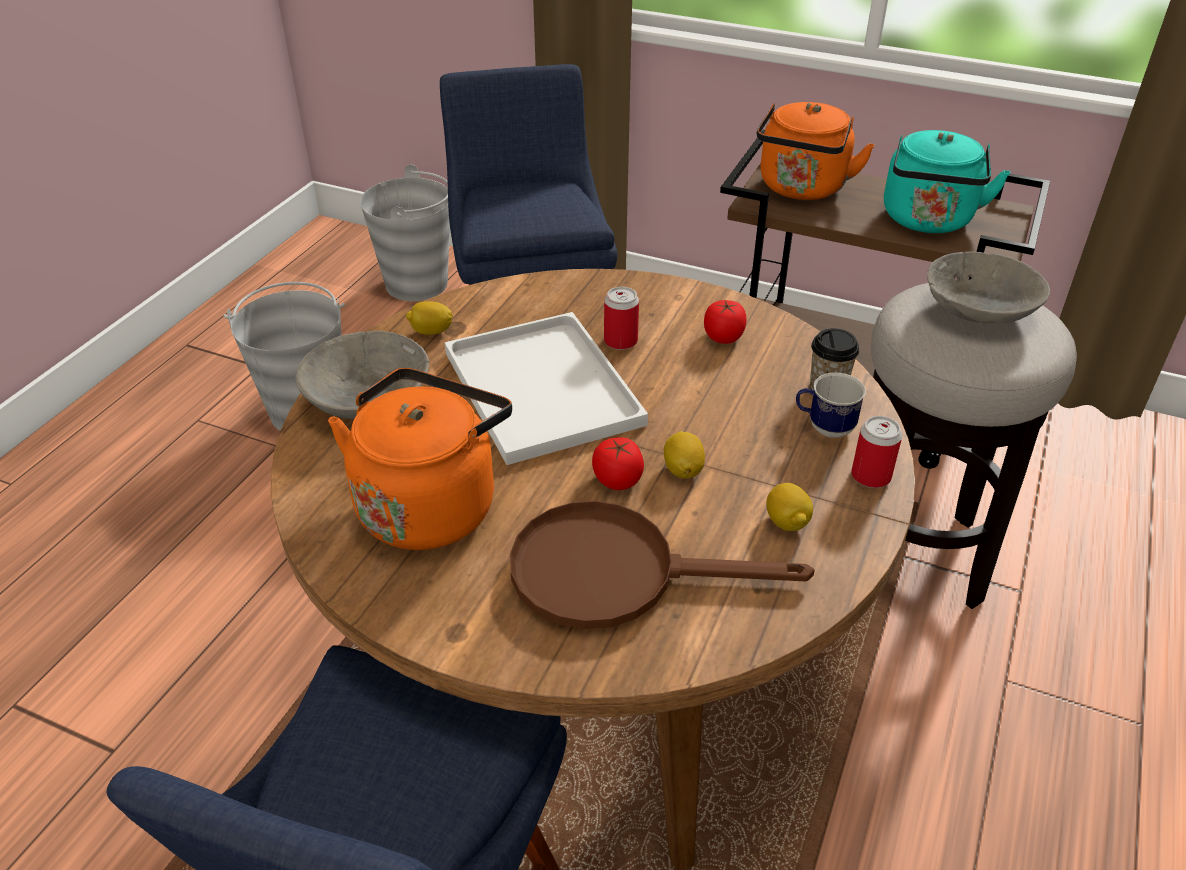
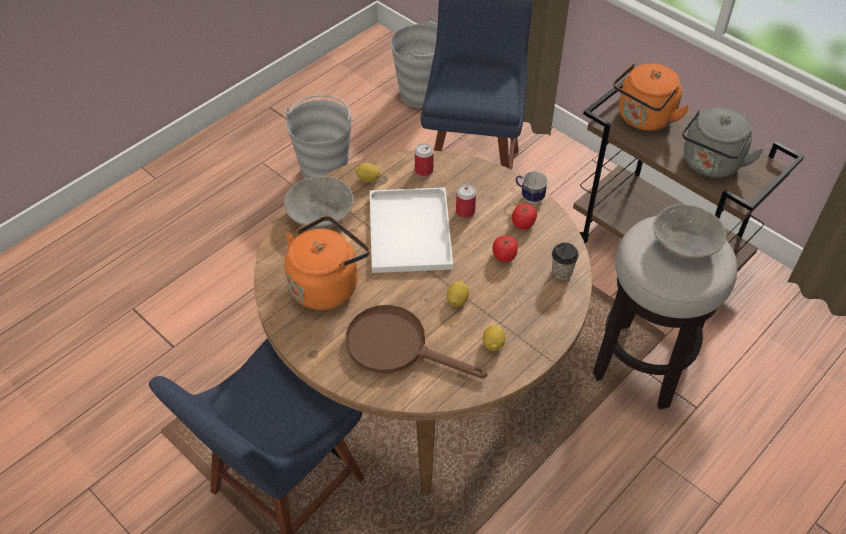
camera: 20 degrees right, 10 degrees up
tomato [592,437,644,490] -> tomato moved to [493,236,518,262]
mug [796,373,866,438] -> mug moved to [516,171,548,204]
can [851,416,902,488] -> can moved to [415,143,434,176]
turquoise kettle [884,130,1011,233] -> grey kettle [682,107,764,178]

